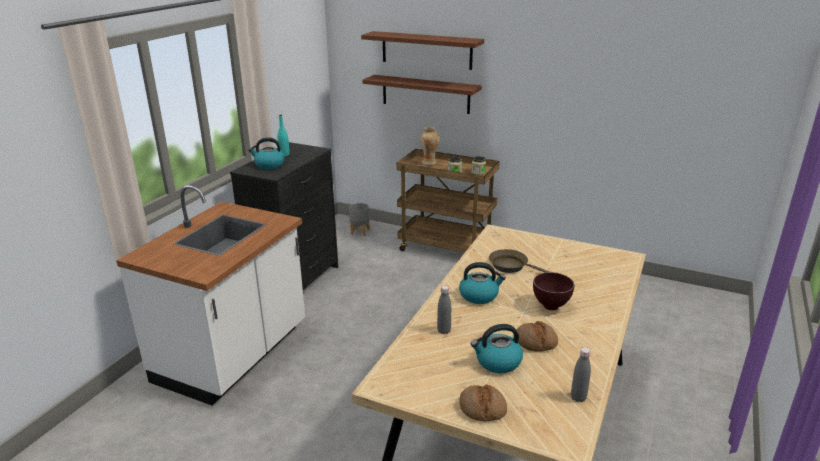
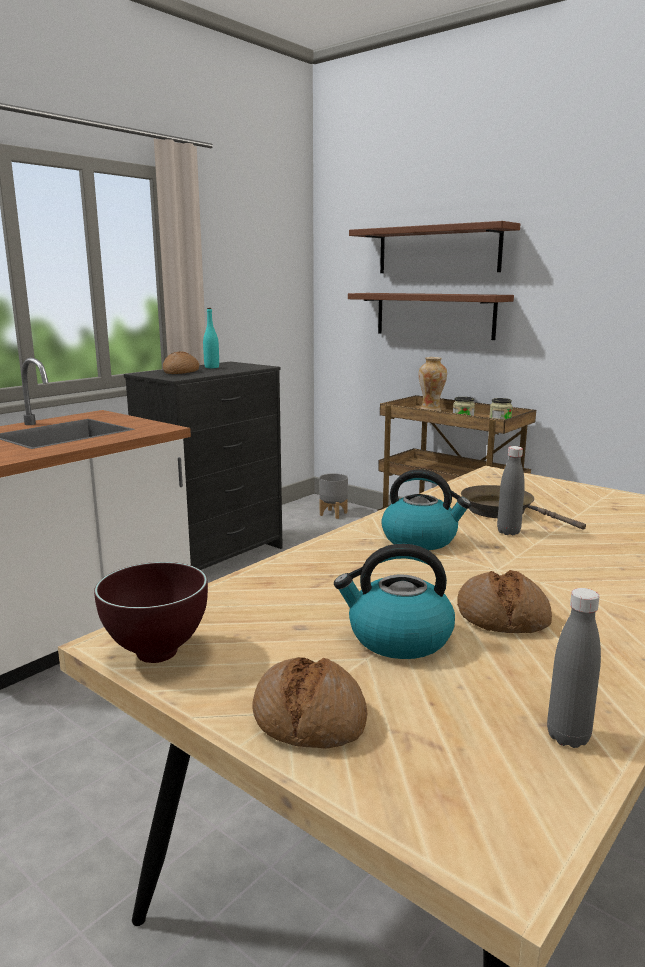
camera: 15 degrees right, 10 degrees down
kettle [248,137,285,169] -> bread [163,352,199,374]
grey bottle [437,286,451,334] -> grey bottle moved to [497,446,525,535]
brown bowl [533,272,574,310] -> brown bowl moved to [94,562,208,663]

